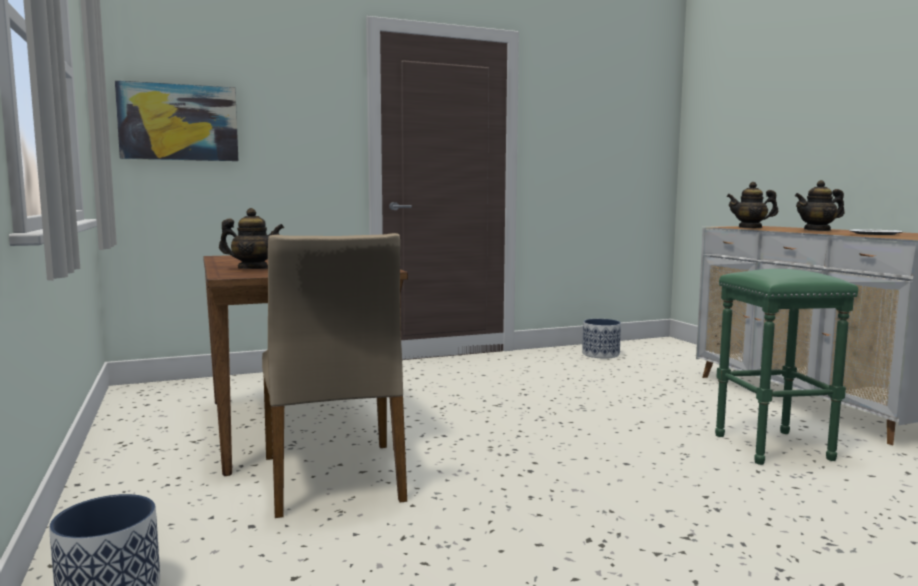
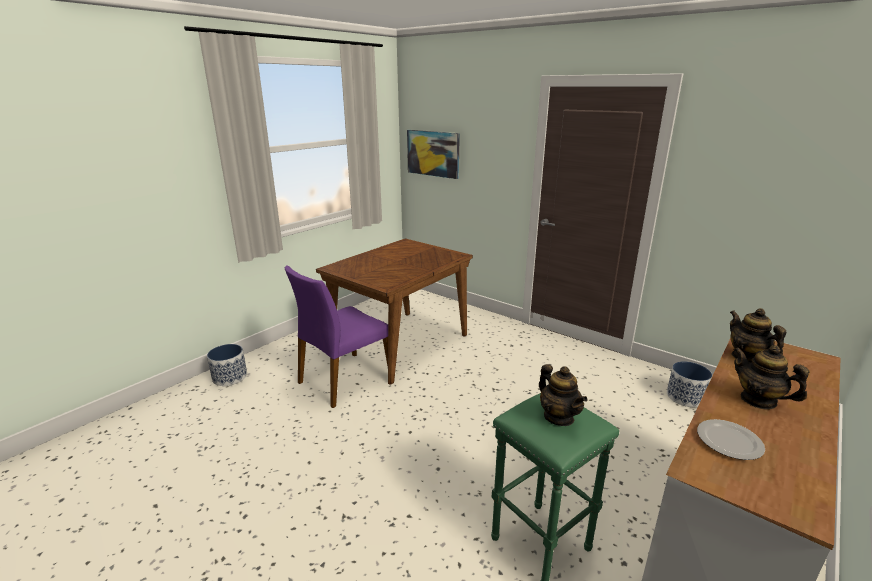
camera: 60 degrees right, 15 degrees up
teapot [219,208,284,269] -> teapot moved to [539,364,588,426]
beige chair [262,233,407,518] -> purple chair [285,265,388,408]

